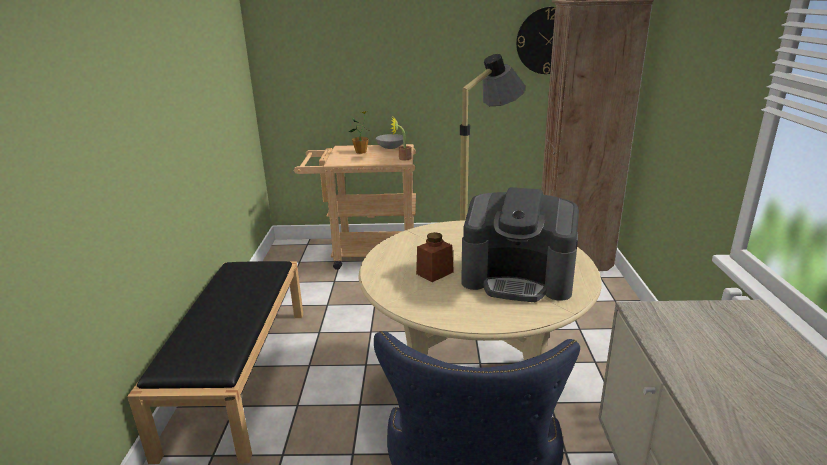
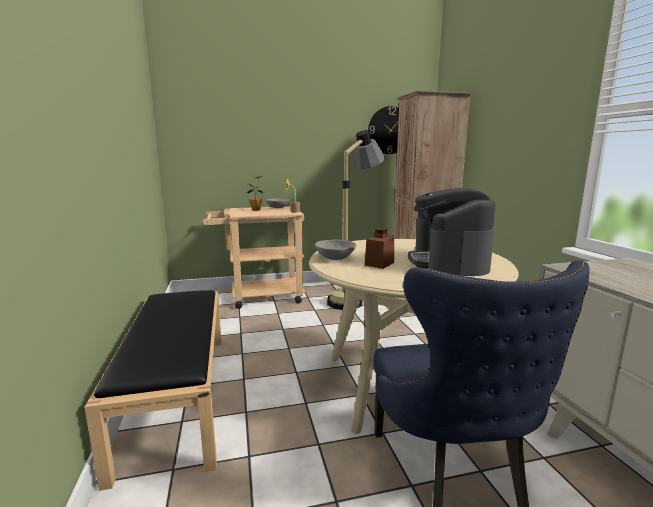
camera: 15 degrees left, 10 degrees down
coffee machine [461,187,579,302] -> coffee machine turned 90 degrees clockwise [408,188,496,276]
none -> grey bowl [315,240,356,260]

